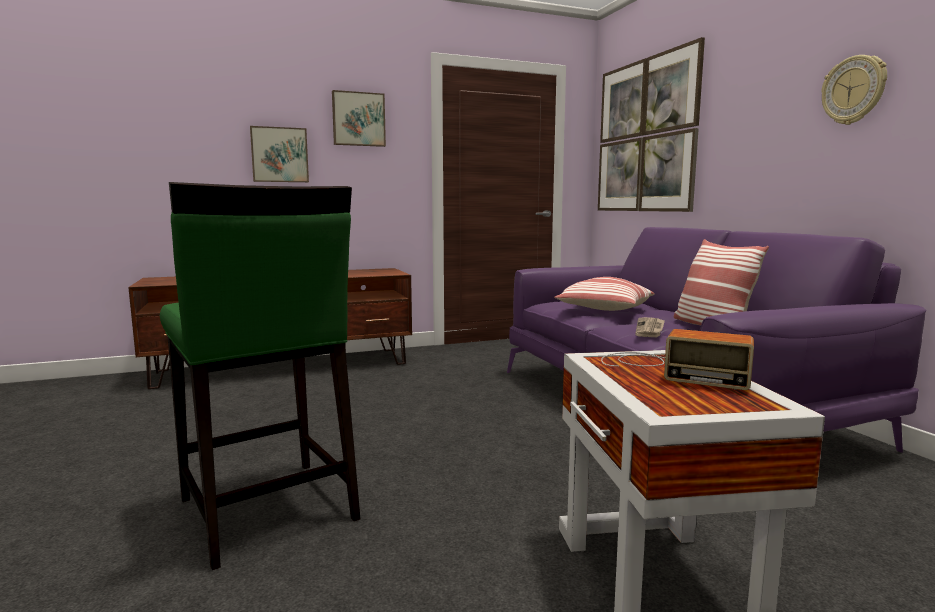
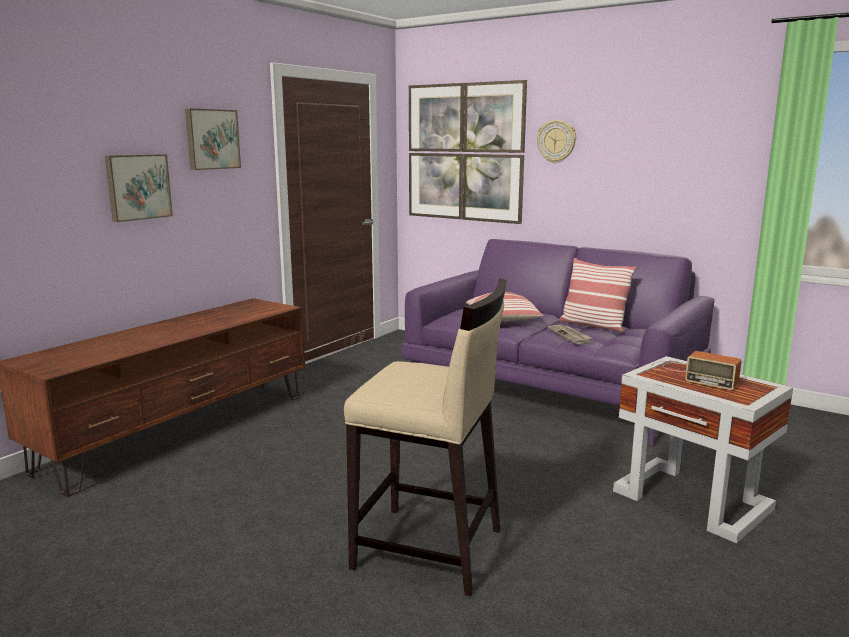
camera: 35 degrees left, 5 degrees up
green stool [160,182,360,570] -> beige stool [344,278,507,596]
radio [601,329,754,390] -> radio turned 45 degrees clockwise [651,351,741,390]
wall clock [821,55,887,125] -> wall clock moved to [537,120,576,163]

